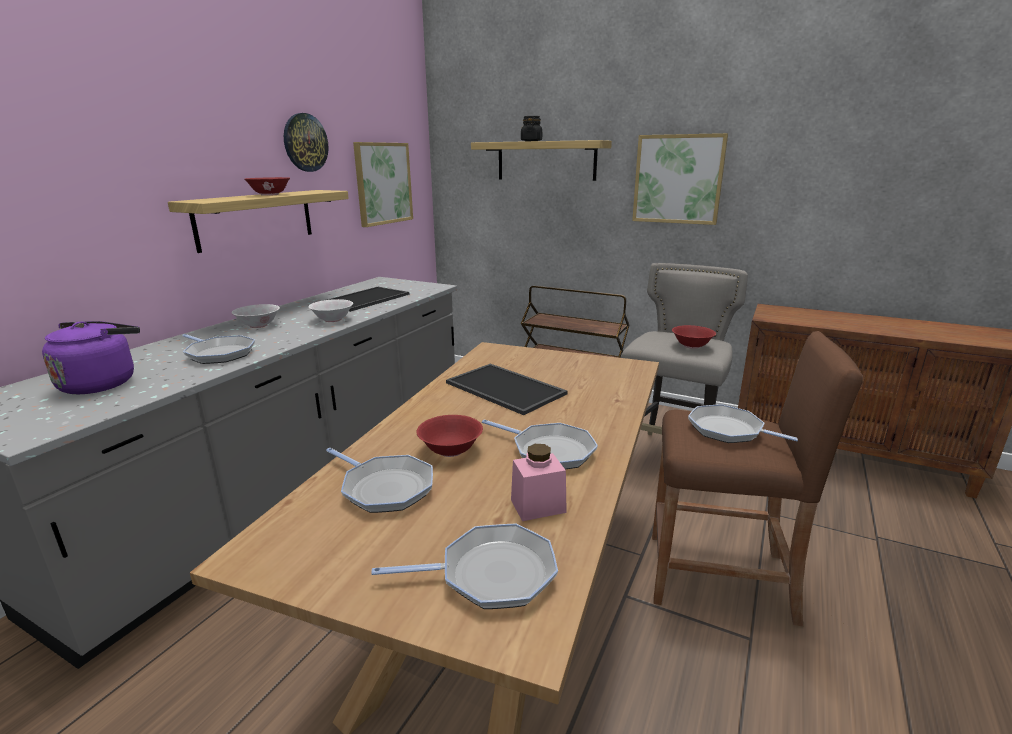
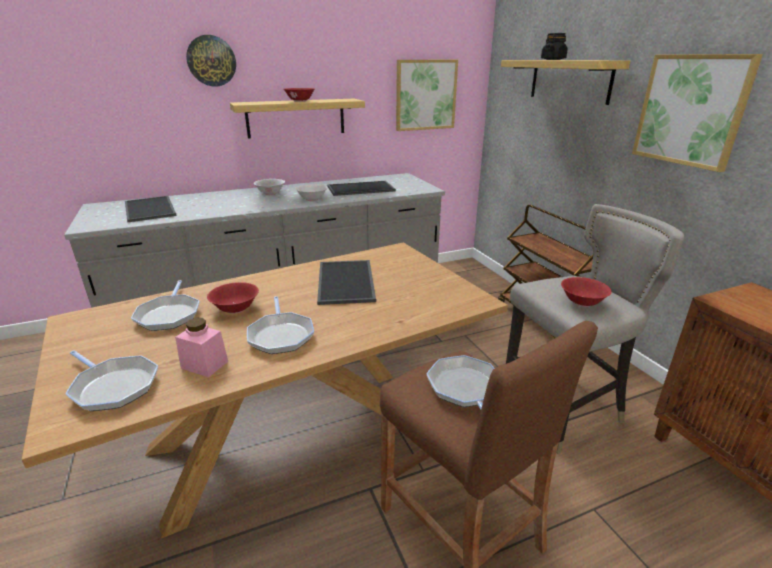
camera: 40 degrees right, 5 degrees up
purple kettle [42,321,140,394] -> tray [125,196,177,222]
frying pan [182,334,255,364] -> none
wall clock [284,113,329,172] -> wall clock moved to [186,35,236,87]

